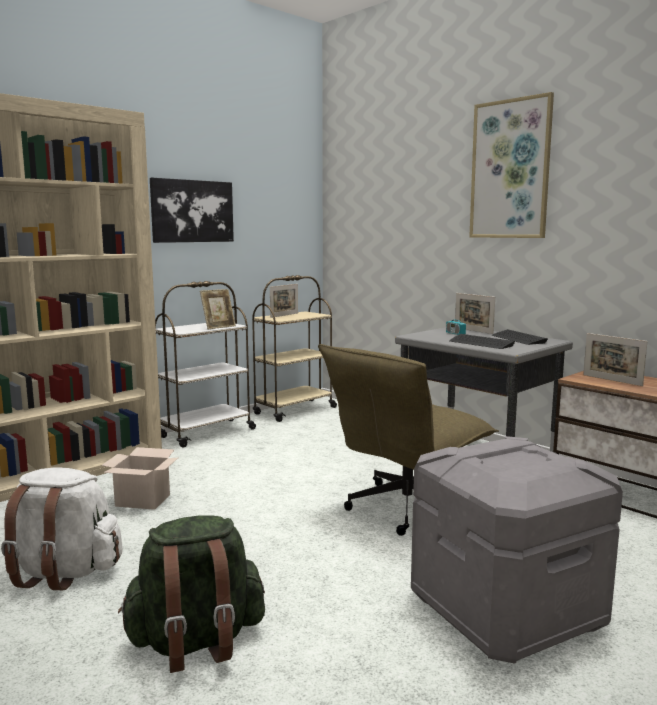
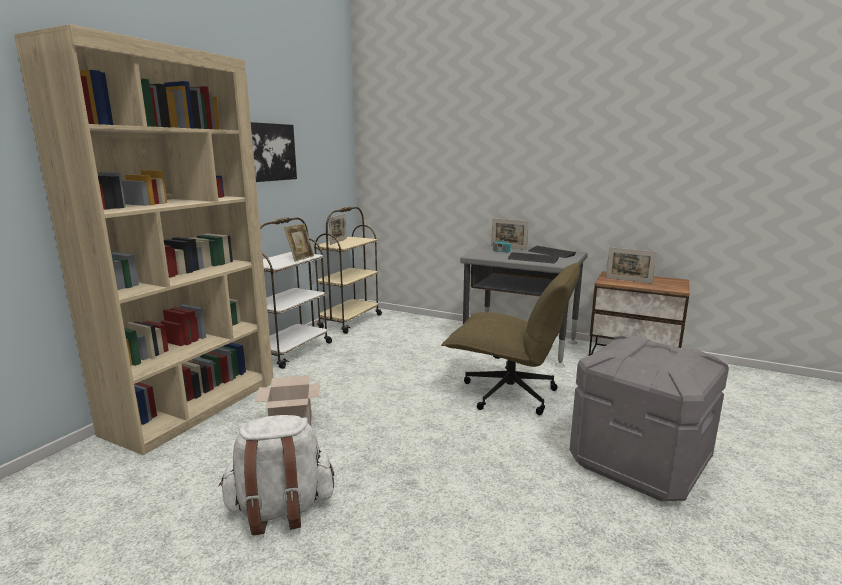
camera: 20 degrees left, 5 degrees up
green backpack [118,516,265,673] -> none
beige office chair [318,344,499,536] -> beige office chair turned 90 degrees counterclockwise [441,263,581,415]
picture [469,92,554,238] -> none

